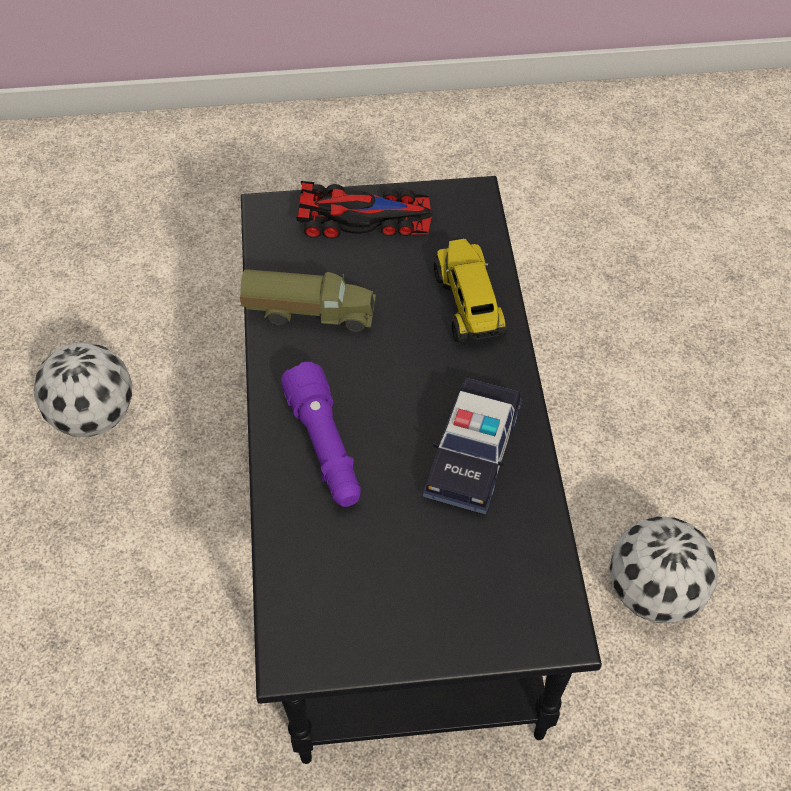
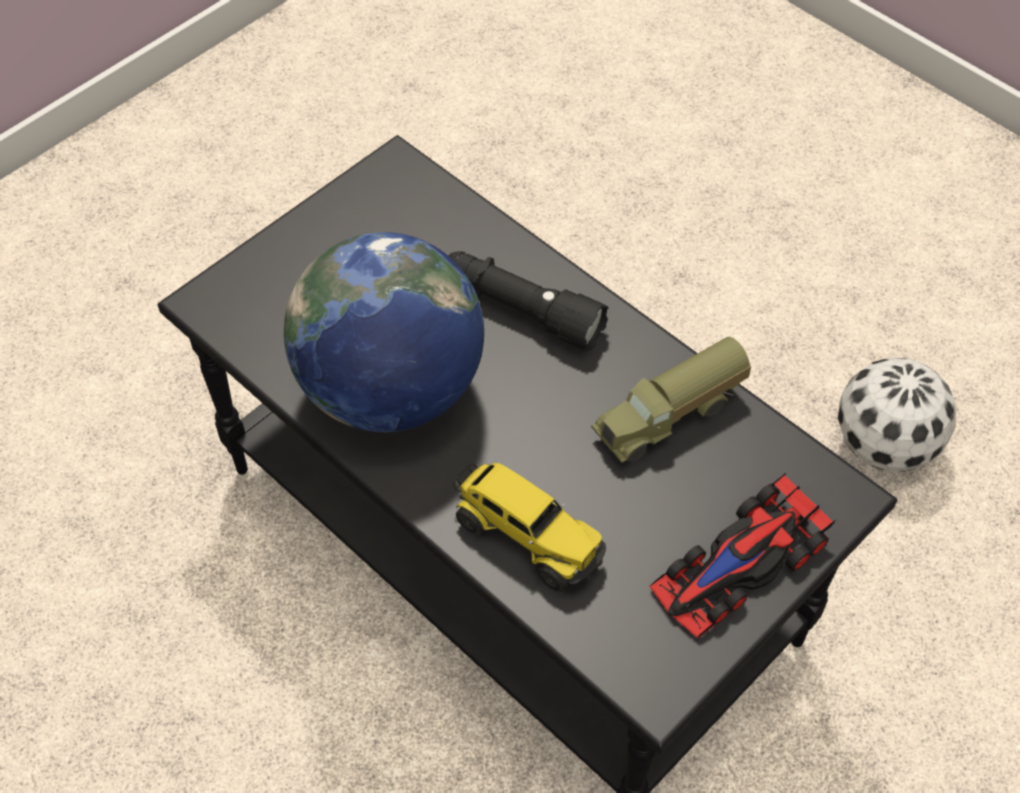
camera: 140 degrees right, 0 degrees up
purple flashlight [281,362,361,507] -> black flashlight [449,251,609,351]
toy car [423,378,522,514] -> globe [284,232,484,432]
football [609,516,719,623] -> none

